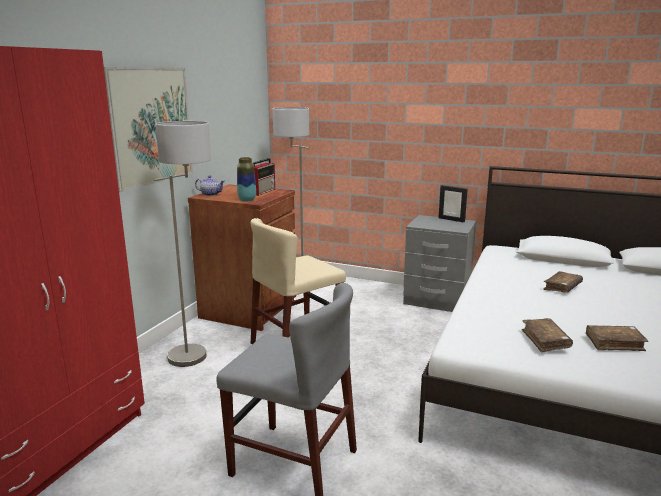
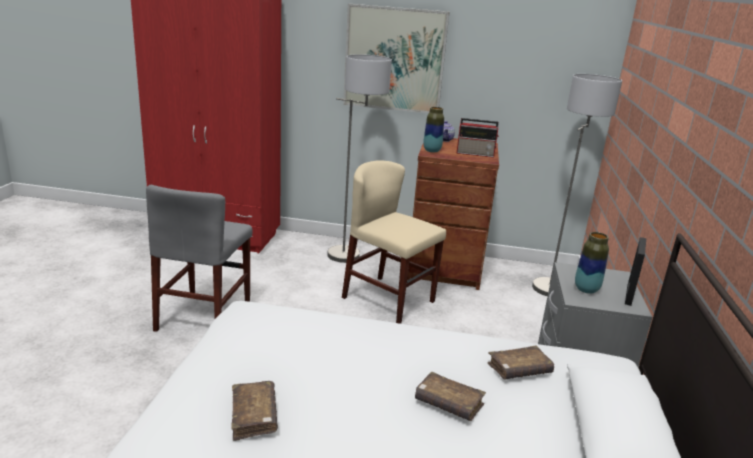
camera: 75 degrees right, 5 degrees up
brown book [522,318,573,352] -> brown book moved to [488,346,554,380]
none -> vase [575,232,609,294]

